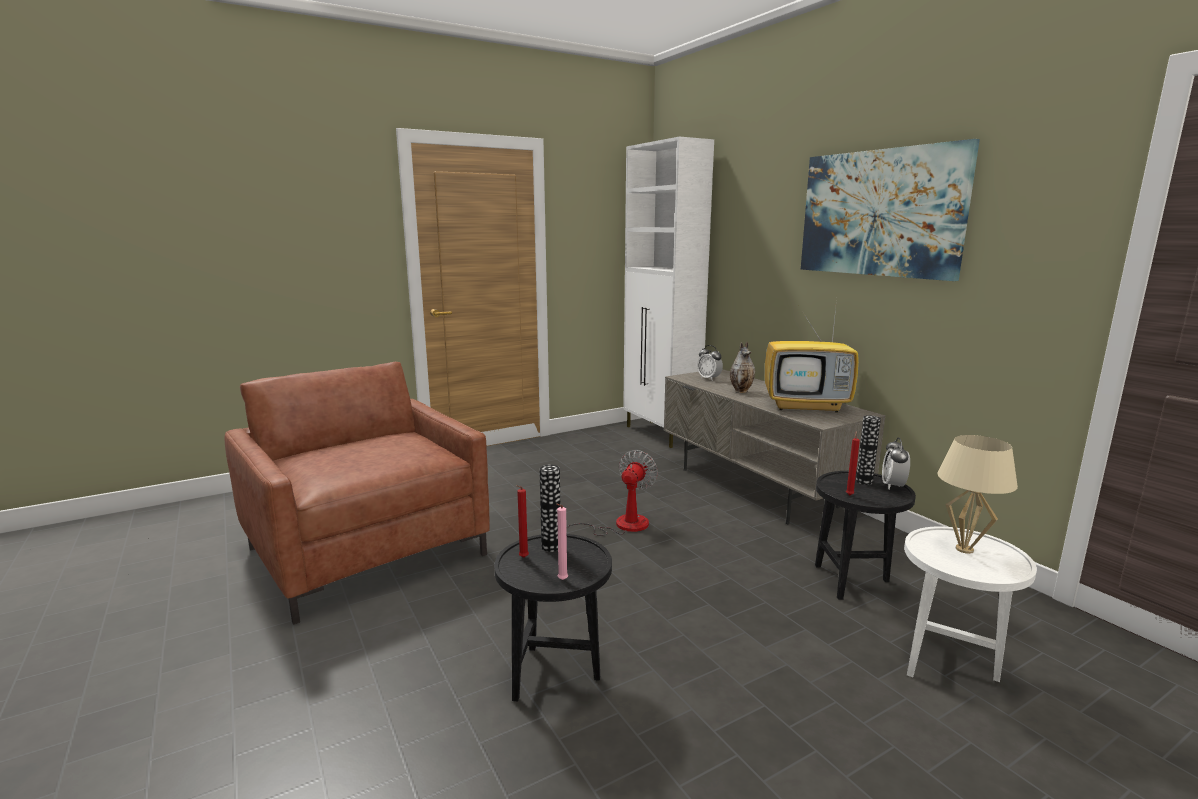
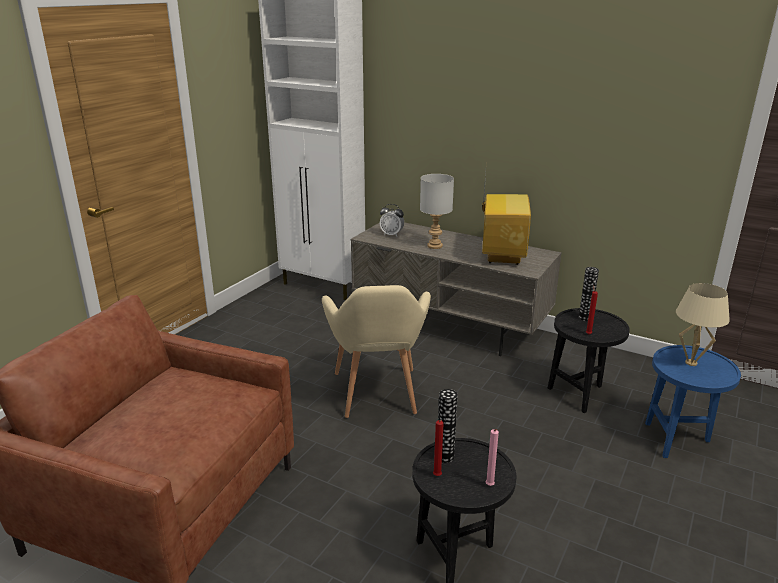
camera: 30 degrees left, 10 degrees up
fan [560,450,658,536] -> beige armchair [322,285,431,418]
vase [730,342,755,393] -> grey table lamp [420,174,454,249]
television [764,299,859,413] -> television turned 60 degrees counterclockwise [482,160,531,265]
picture [801,139,980,281] -> none
alarm clock [882,438,910,490] -> none
white side table [904,526,1037,682] -> blue side table [645,345,741,458]

